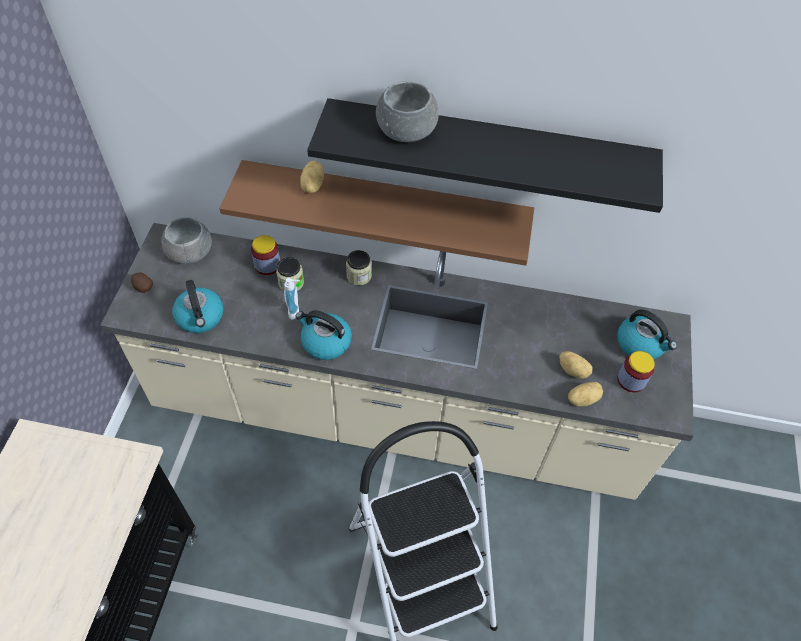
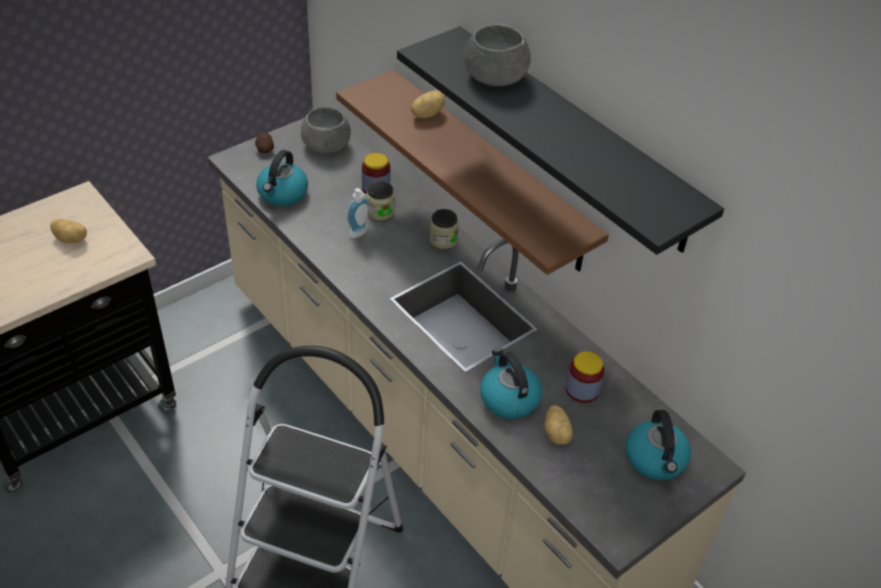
camera: 40 degrees right, 10 degrees down
kettle [295,310,352,360] -> kettle moved to [480,348,542,419]
potato [568,382,603,406] -> potato moved to [50,219,87,243]
jar [617,351,655,392] -> jar moved to [566,351,604,403]

